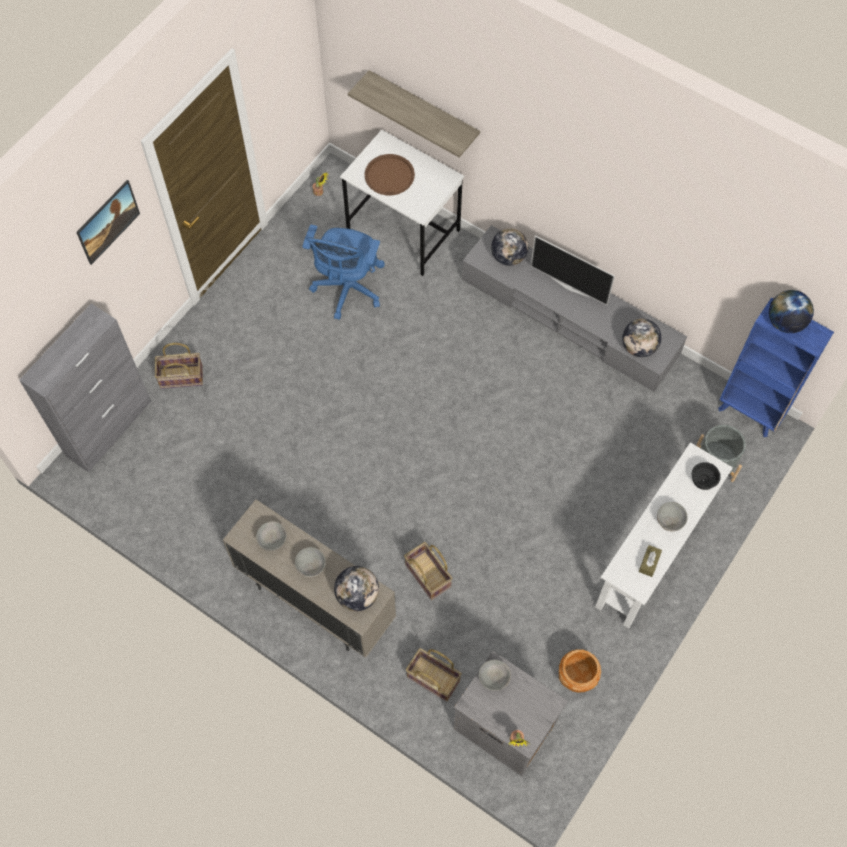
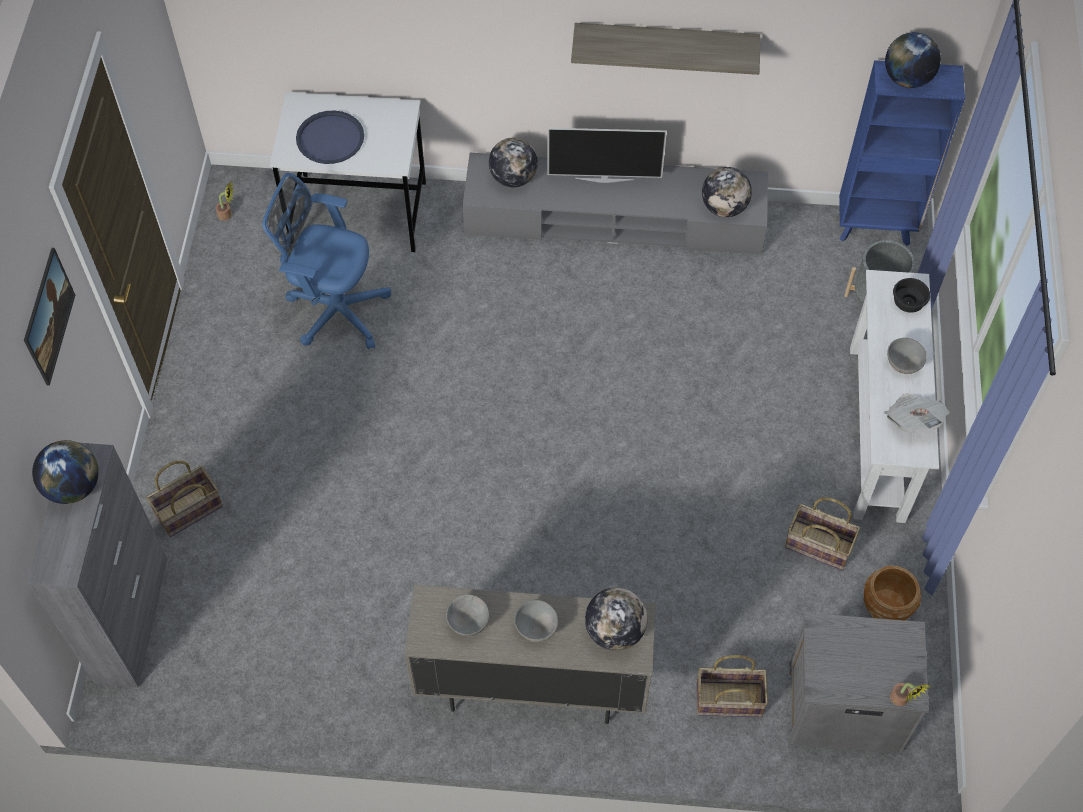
camera: 30 degrees left, 5 degrees down
blue office chair [302,225,385,320] -> blue office chair turned 120 degrees clockwise [262,173,391,350]
shelf [348,70,480,158] -> shelf moved to [571,23,760,75]
brown tray [364,154,415,195] -> blue tray [296,111,364,164]
basket [404,542,453,600] -> basket moved to [785,497,860,570]
grey bowl [479,660,511,691] -> none
brown tissue box [639,545,662,577] -> newspaper [884,393,950,433]
none -> globe [32,440,99,504]

